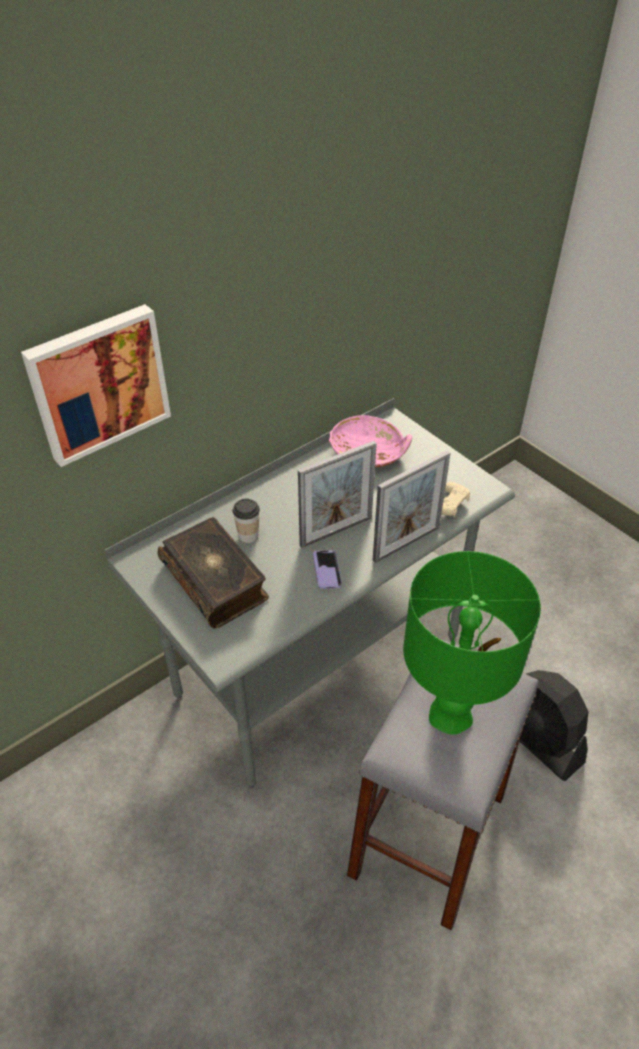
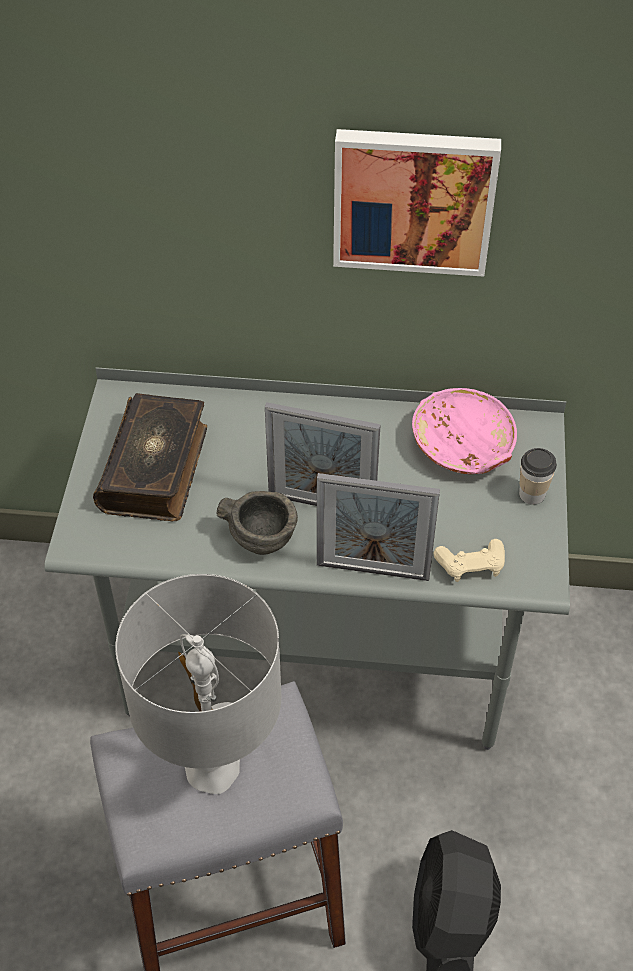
camera: 45 degrees right, 5 degrees up
picture [21,304,171,467] -> picture moved to [333,129,501,277]
cup [233,498,260,543] -> cup moved to [519,448,557,505]
phone [313,550,342,589] -> grey bowl [217,491,298,555]
green table lamp [403,551,541,735] -> grey table lamp [115,574,281,794]

